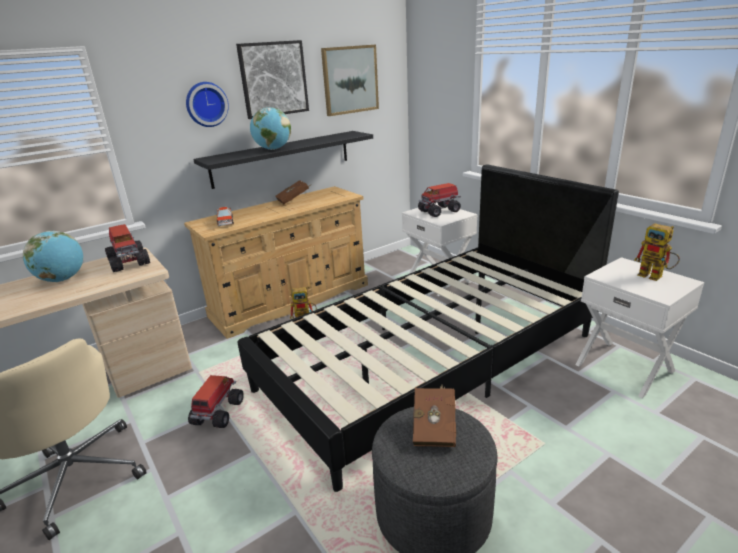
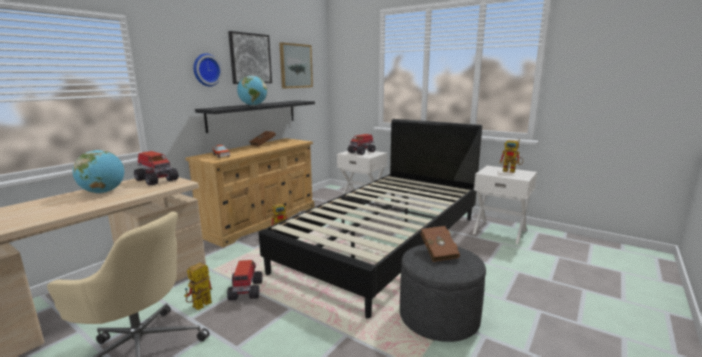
camera: 20 degrees left, 10 degrees down
none -> toy robot [184,263,212,310]

